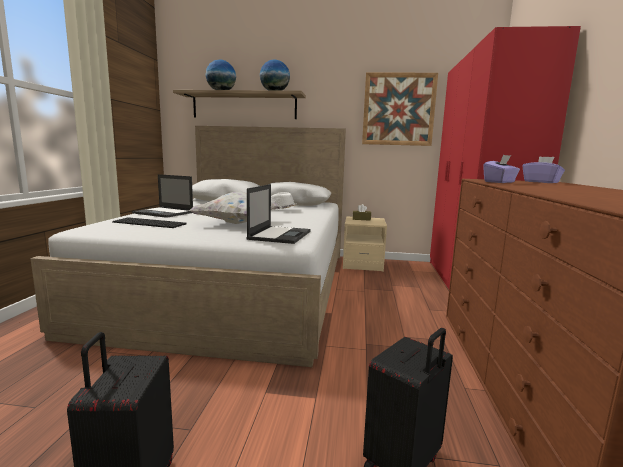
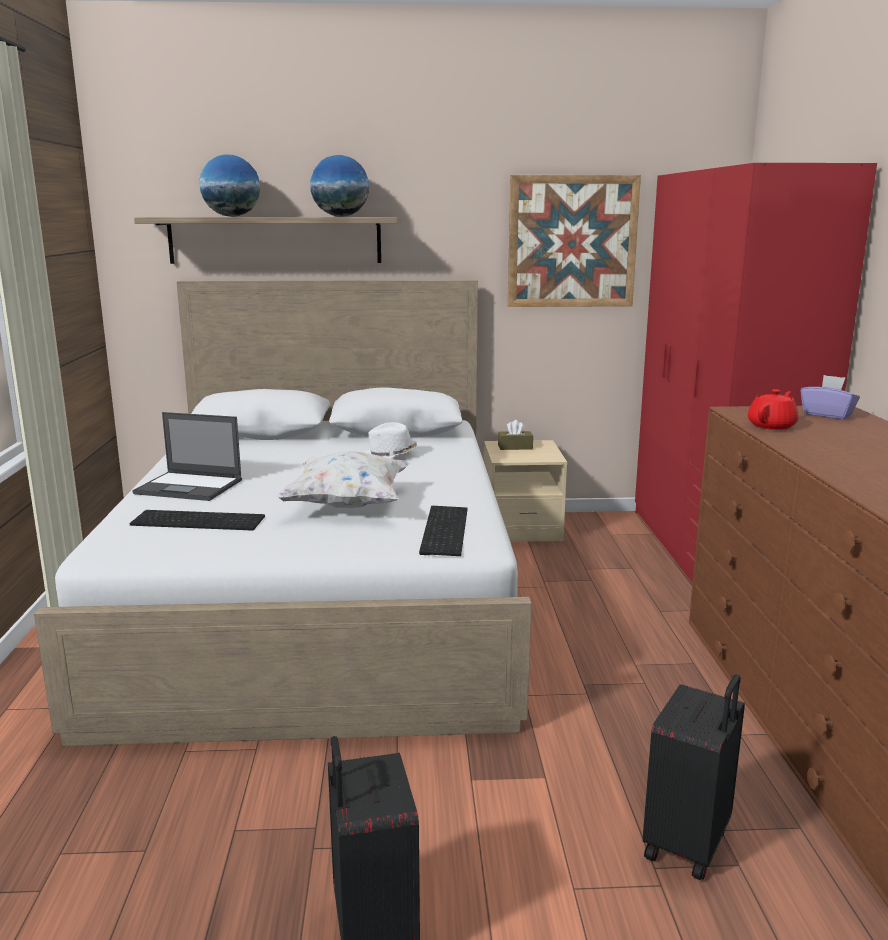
camera: 10 degrees left, 5 degrees up
laptop [246,184,311,244] -> keyboard [419,506,468,556]
purple tissue box [483,155,520,183] -> red teapot [748,389,799,430]

